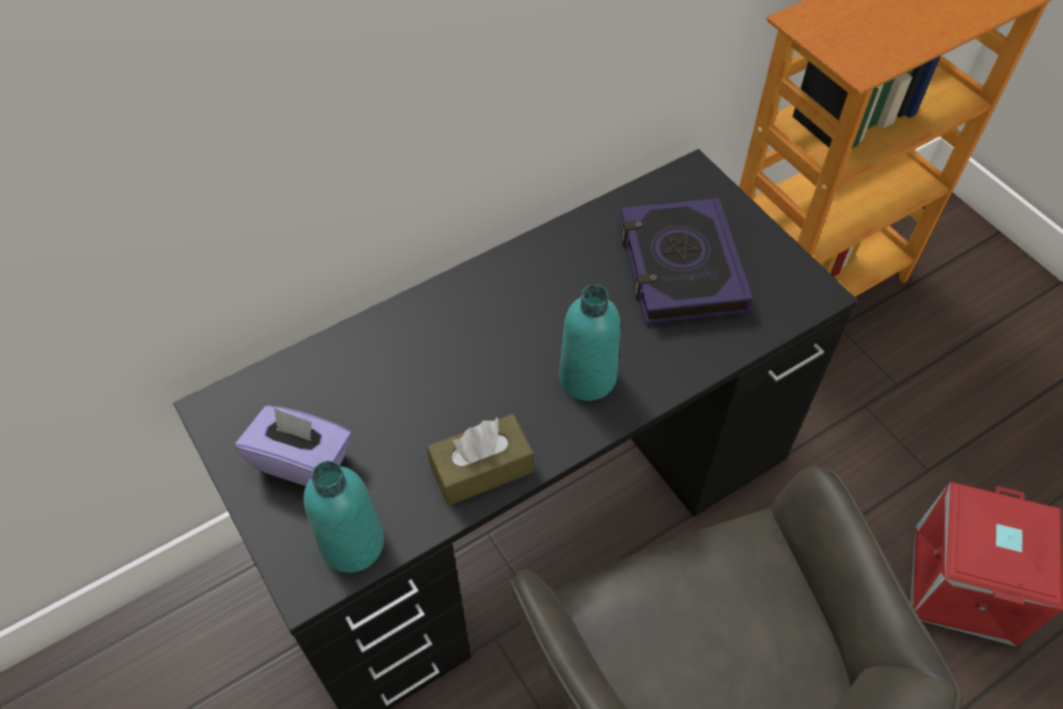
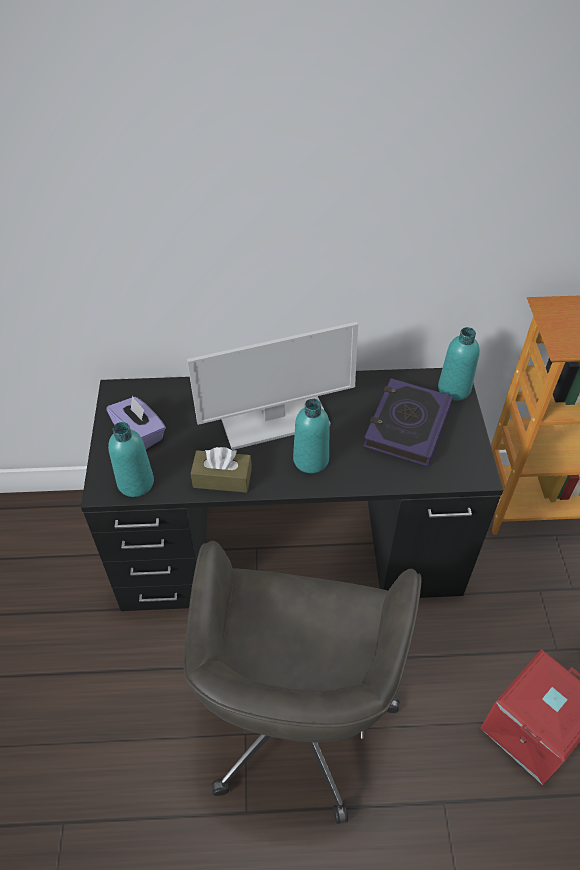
camera: 30 degrees right, 5 degrees down
none -> monitor [187,322,358,450]
none -> turquoise bottle [438,327,480,401]

